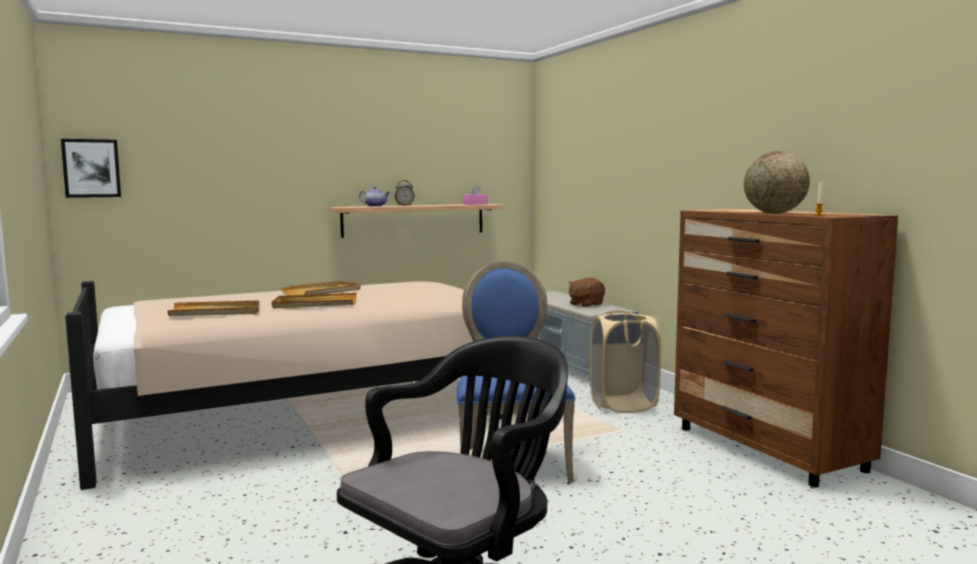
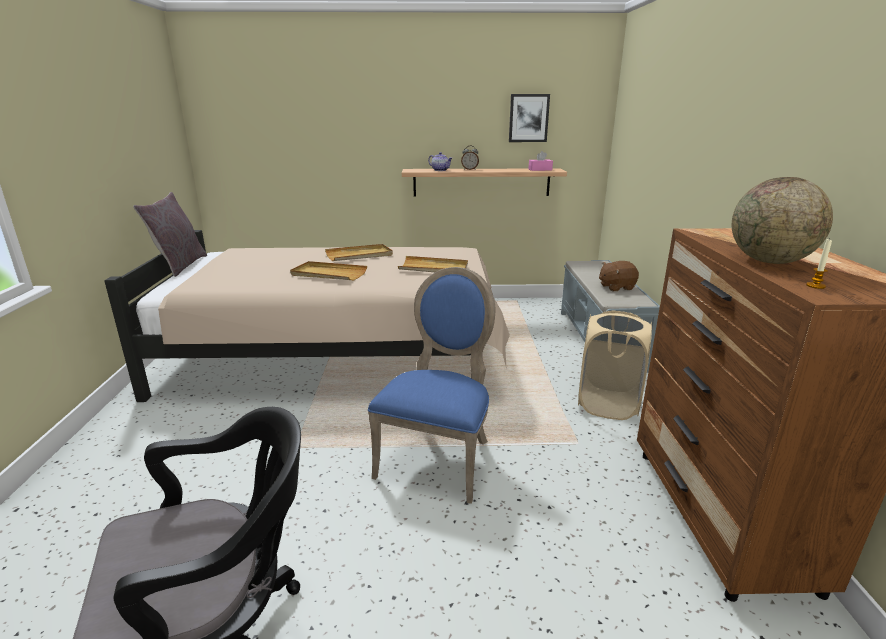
camera: 25 degrees right, 15 degrees up
picture [61,139,121,198] -> picture moved to [509,94,550,142]
beige tray [167,300,260,316] -> beige tray moved to [398,256,468,272]
none -> grey pillow [133,192,207,277]

